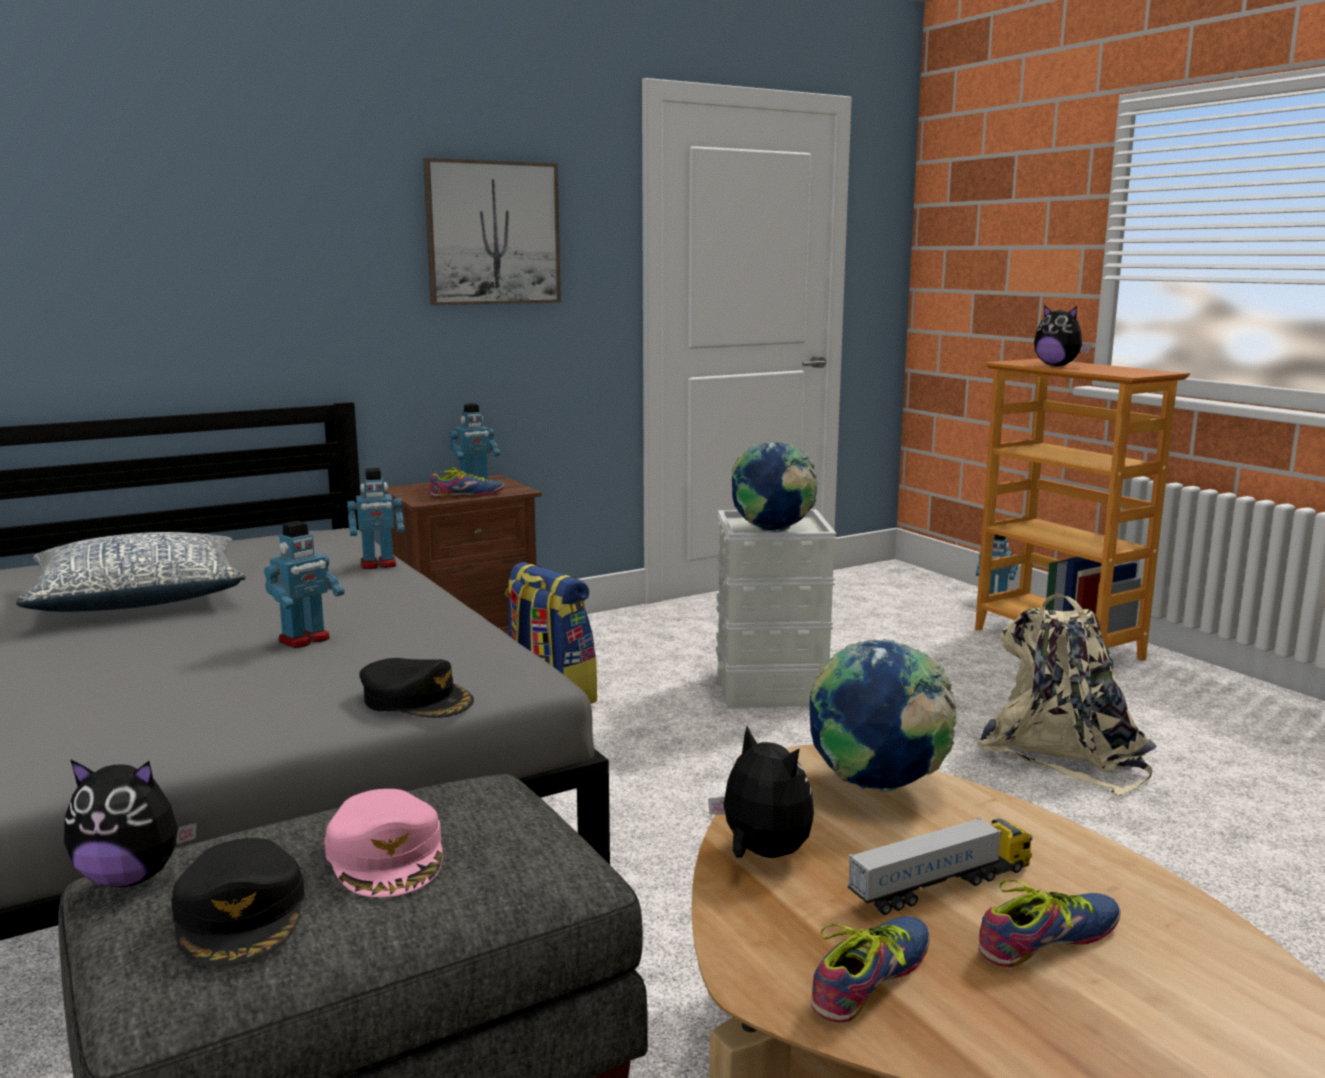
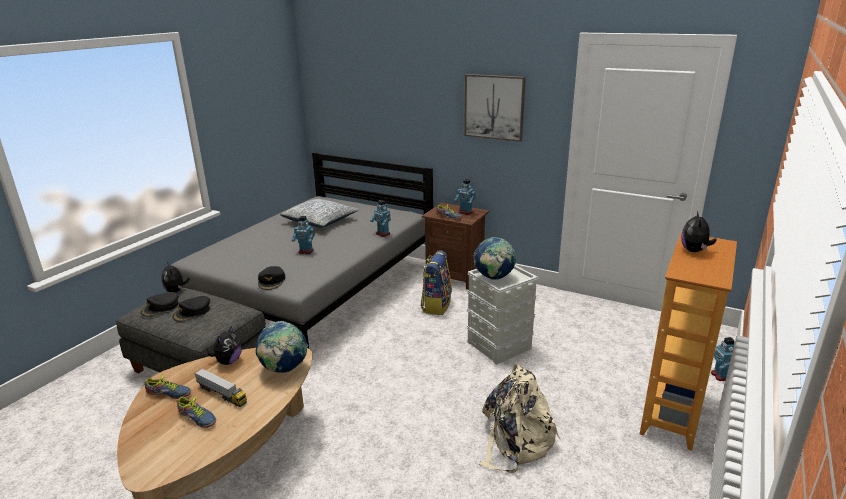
camera: 60 degrees right, 10 degrees up
pink cap [325,789,443,897] -> black cap [173,296,210,322]

